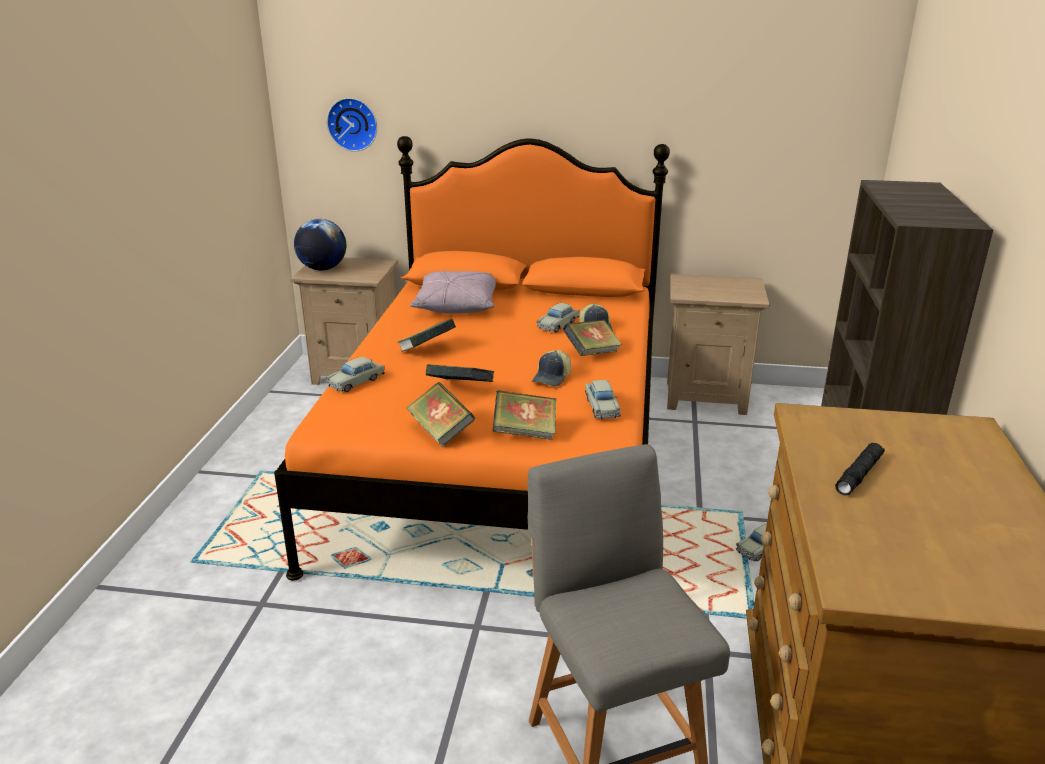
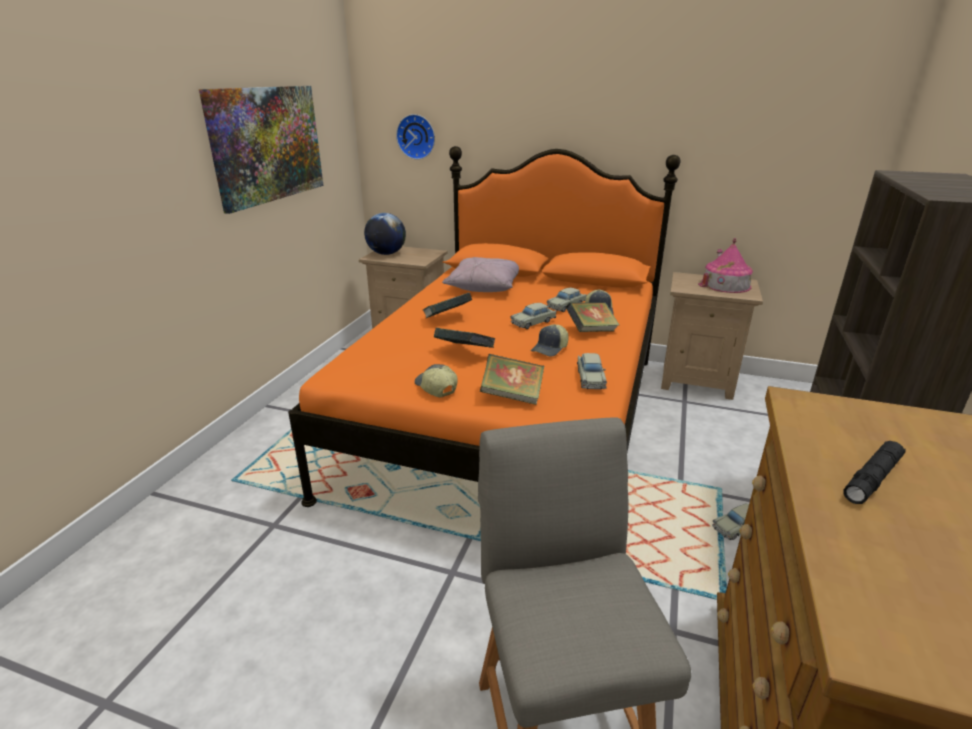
camera: 10 degrees right, 0 degrees up
beige toy car [326,357,385,392] -> beige toy car moved to [510,303,557,329]
book [407,382,475,447] -> cap [415,364,458,397]
none -> picture [199,86,323,214]
none -> toy house [698,238,753,293]

